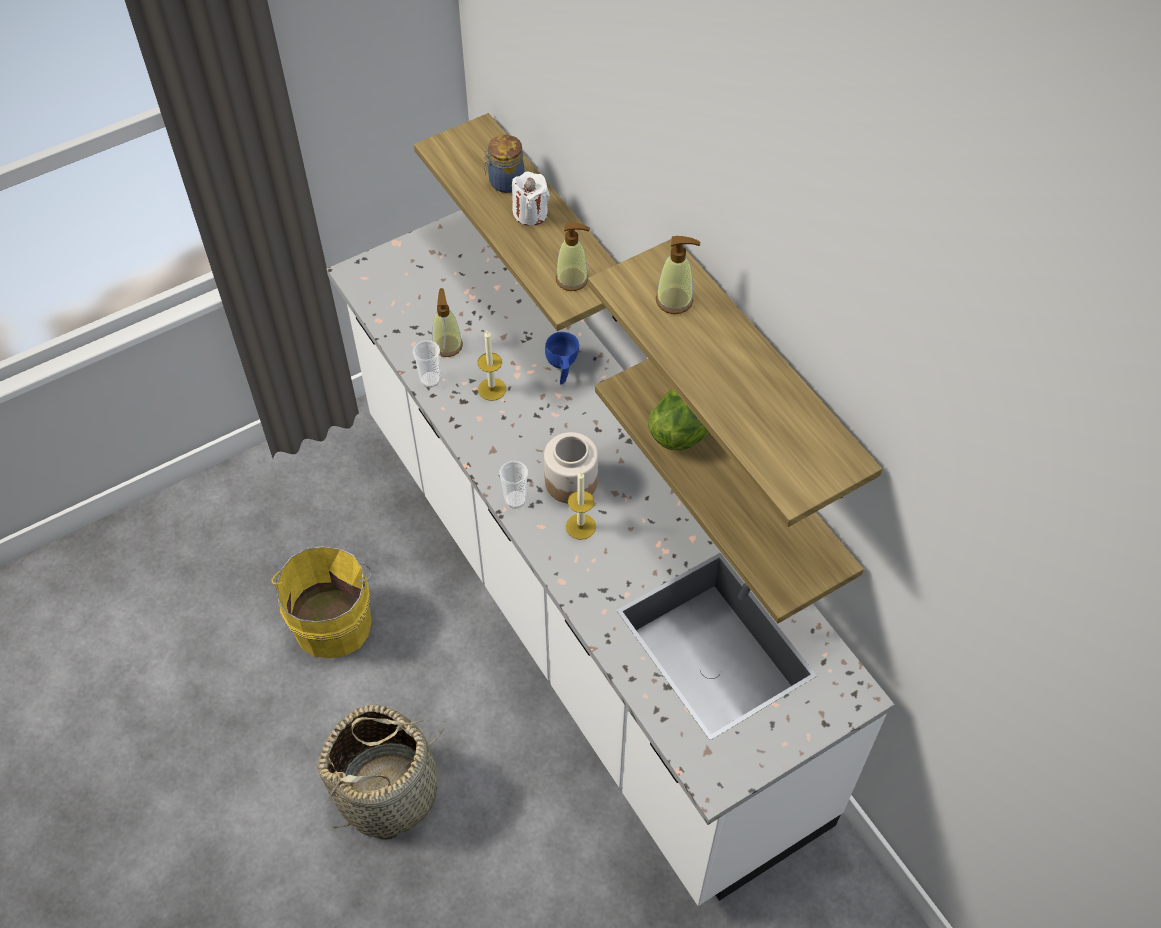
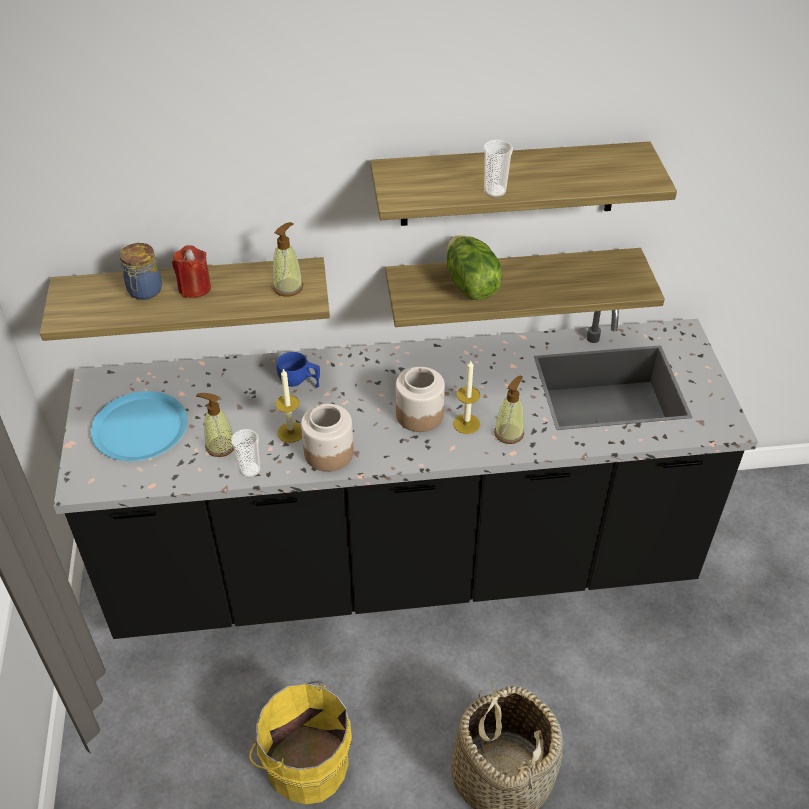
camera: 65 degrees left, 10 degrees down
white counter [326,210,895,906] -> black counter [54,310,758,639]
cup [499,461,528,509] -> cup moved to [484,140,513,197]
white candle [512,171,550,226] -> red candle [172,245,211,298]
soap dispenser [656,236,700,314] -> soap dispenser moved to [494,376,524,444]
none -> blue plate [91,391,188,461]
none -> jar [301,404,354,472]

